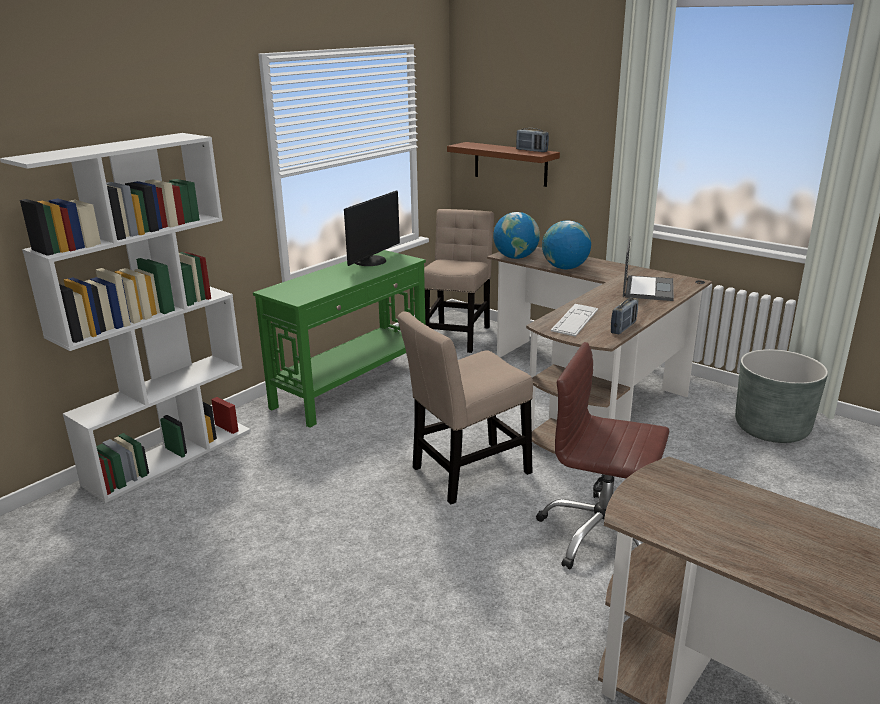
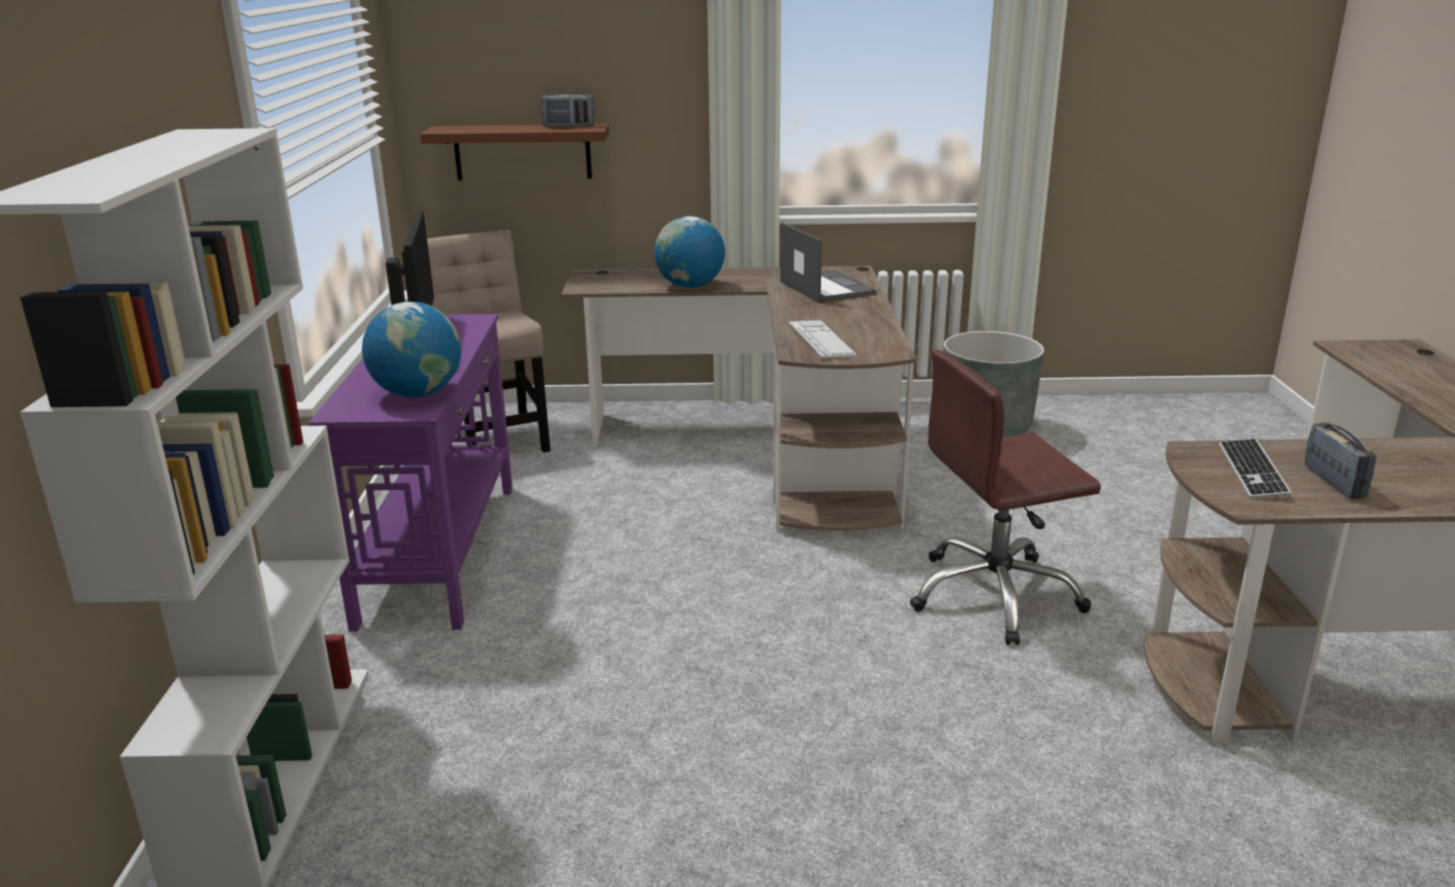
camera: 40 degrees left, 0 degrees up
green console table [253,250,426,428] -> purple console table [309,314,513,632]
beige chair [397,311,533,504] -> none
globe [493,212,540,259] -> globe moved to [362,302,461,397]
radio [611,297,638,334] -> radio moved to [1305,422,1377,499]
none -> keyboard [1219,439,1292,499]

